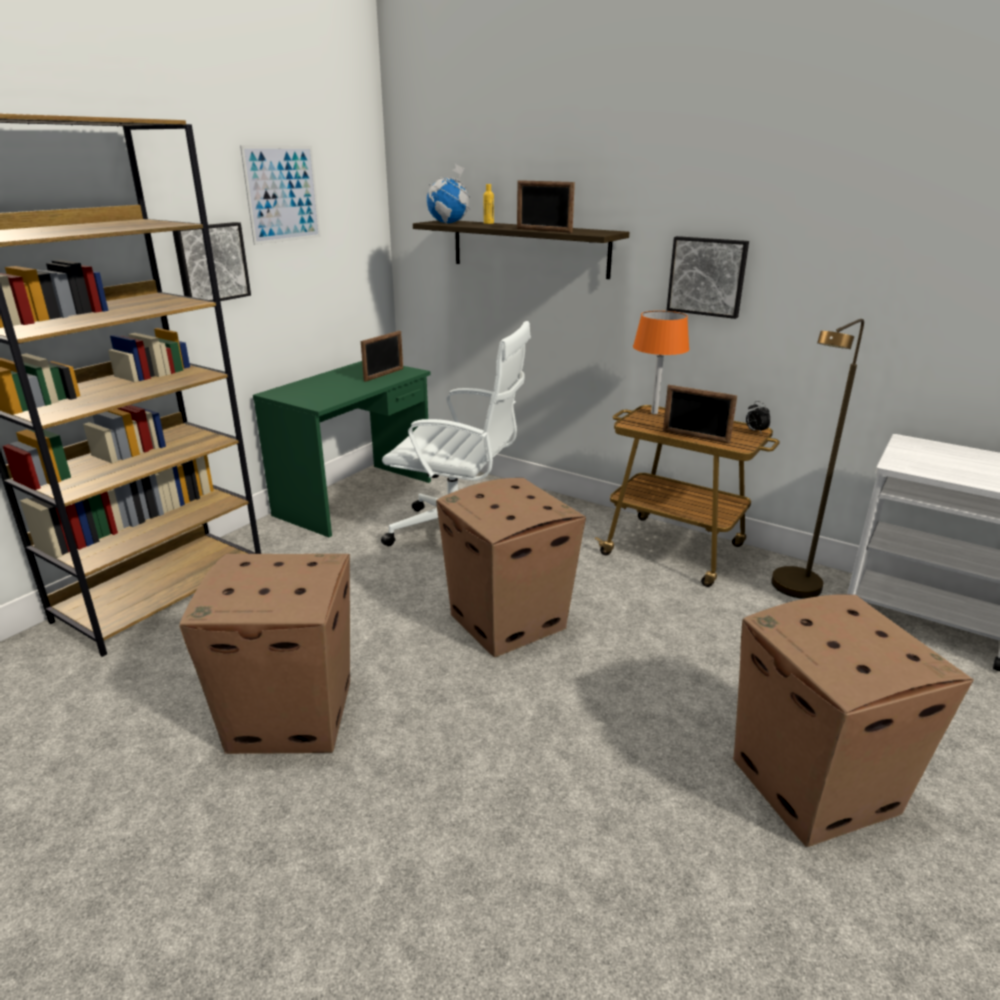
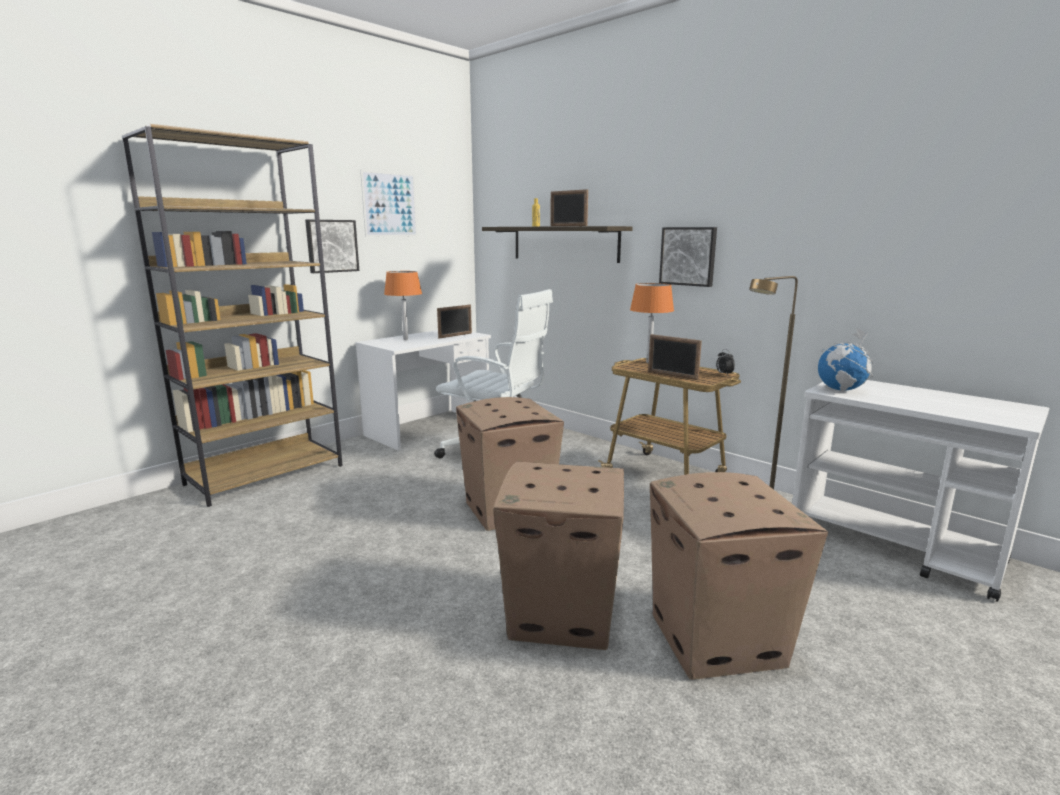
camera: 10 degrees right, 10 degrees down
cardboard box [179,554,350,754] -> cardboard box moved to [493,461,624,650]
green desk [253,361,431,537] -> white desk [355,330,491,451]
globe [427,164,470,224] -> globe moved to [818,328,873,391]
none -> orange table lamp [384,271,422,340]

